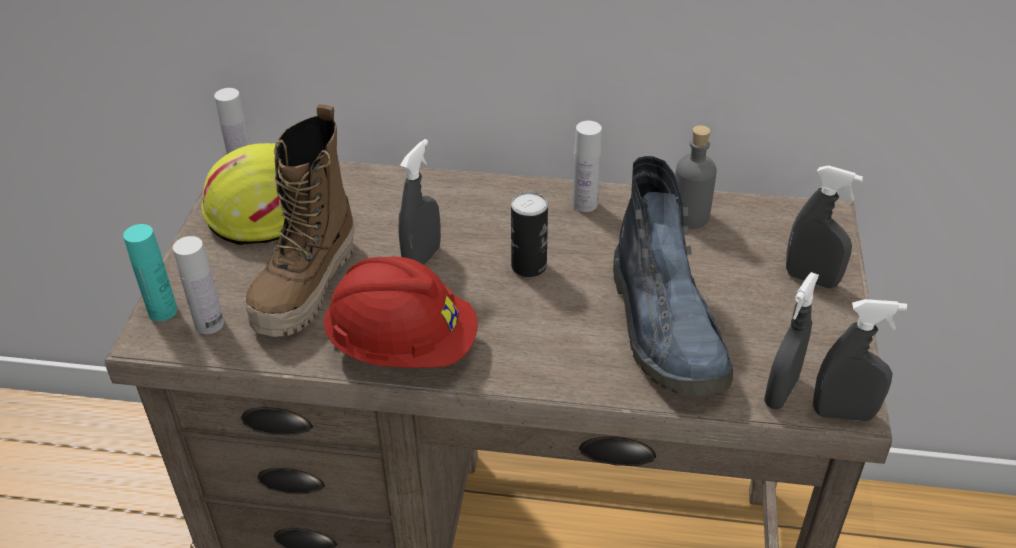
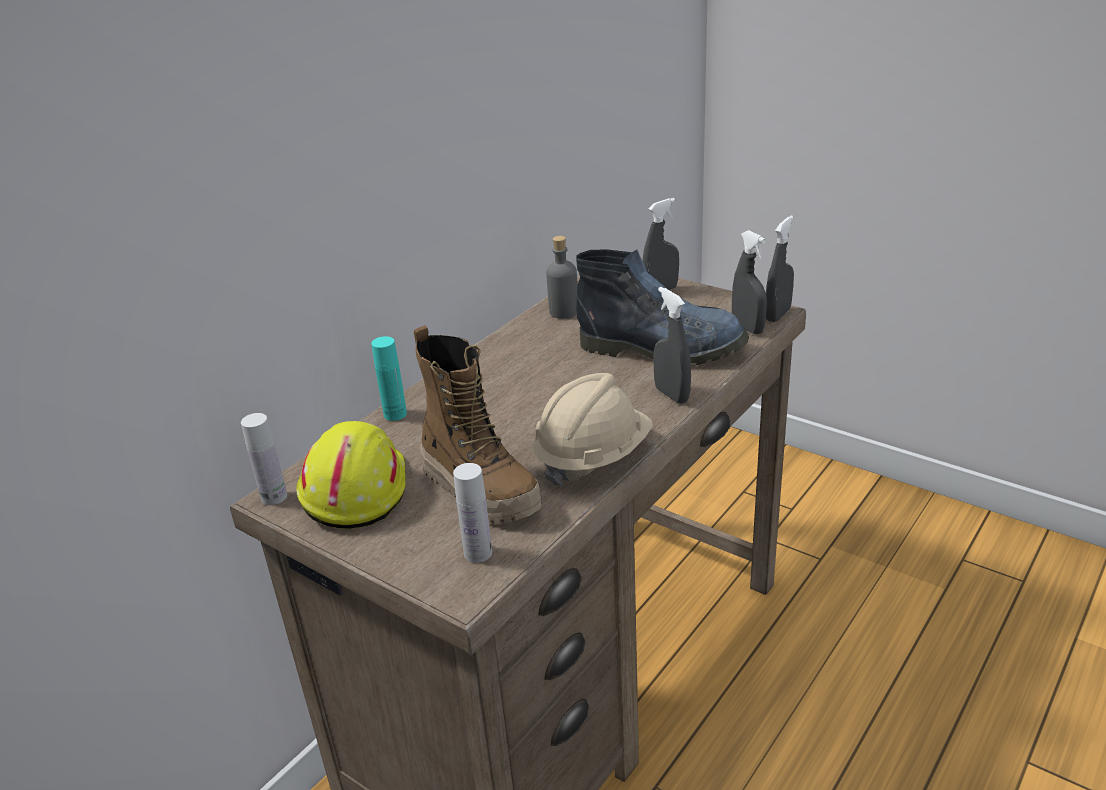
camera: 60 degrees left, 10 degrees down
turquoise bottle [123,224,177,321] -> turquoise bottle moved to [371,336,407,421]
red hard hat [323,256,478,368] -> beige hard hat [533,373,653,486]
grey spray bottle [398,139,441,265] -> grey spray bottle moved to [653,287,691,404]
can [511,192,548,277] -> none
white bottle [572,121,602,212] -> none

